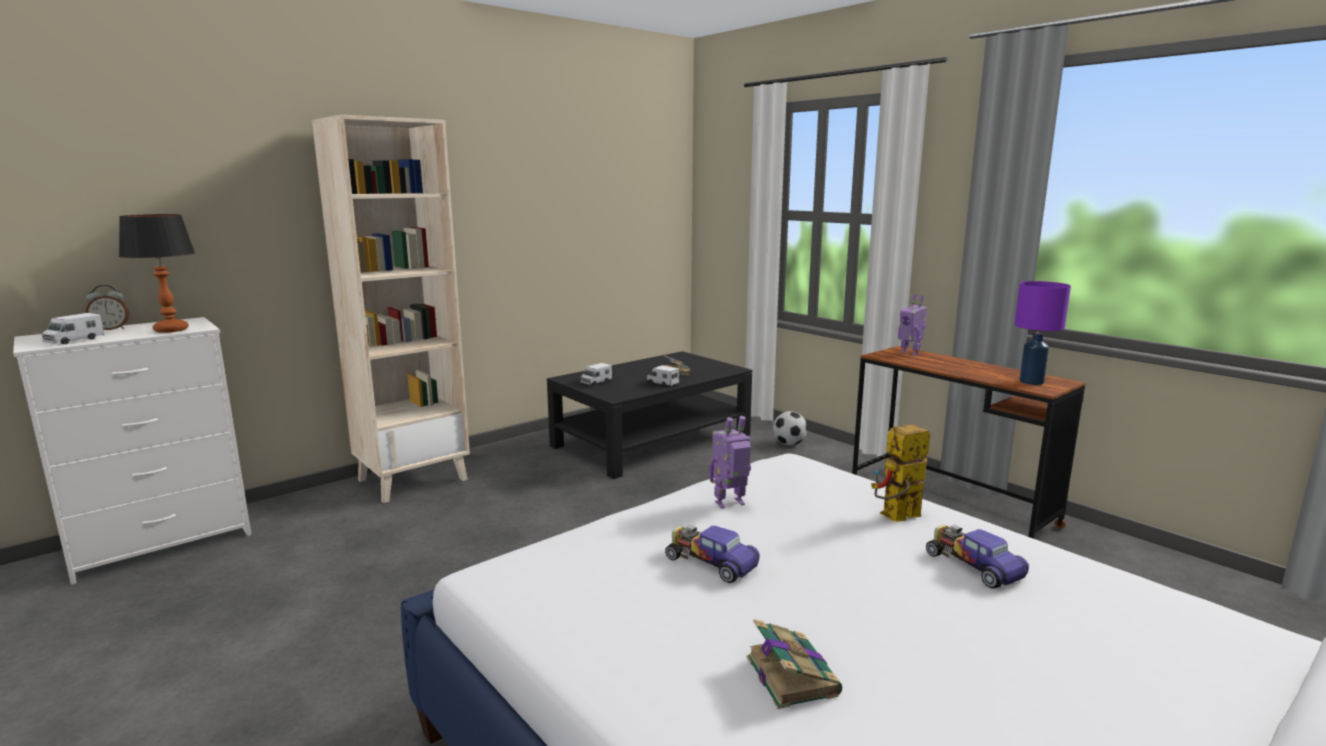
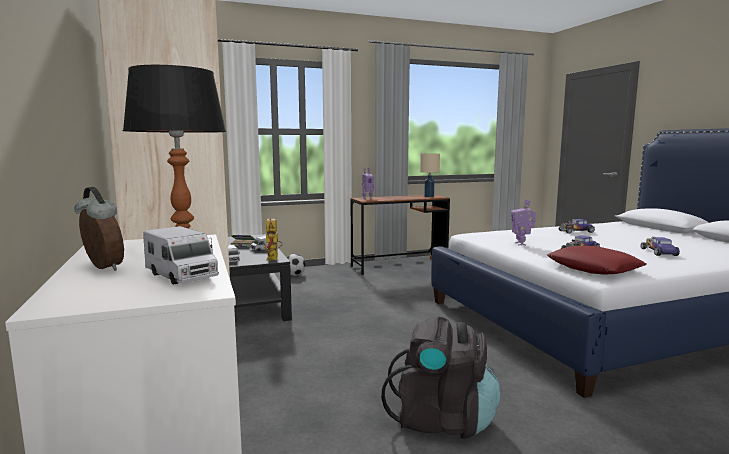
camera: 70 degrees left, 5 degrees down
alarm clock [86,285,129,330] -> alarm clock turned 45 degrees counterclockwise [75,187,124,271]
book [747,619,842,709] -> toy car [640,237,680,256]
toy robot [871,424,930,522] -> toy robot moved to [263,218,283,261]
purple table lamp [1015,281,1071,385] -> beige table lamp [420,153,440,197]
none -> black backpack [381,316,500,439]
none -> red pillow [547,246,647,275]

